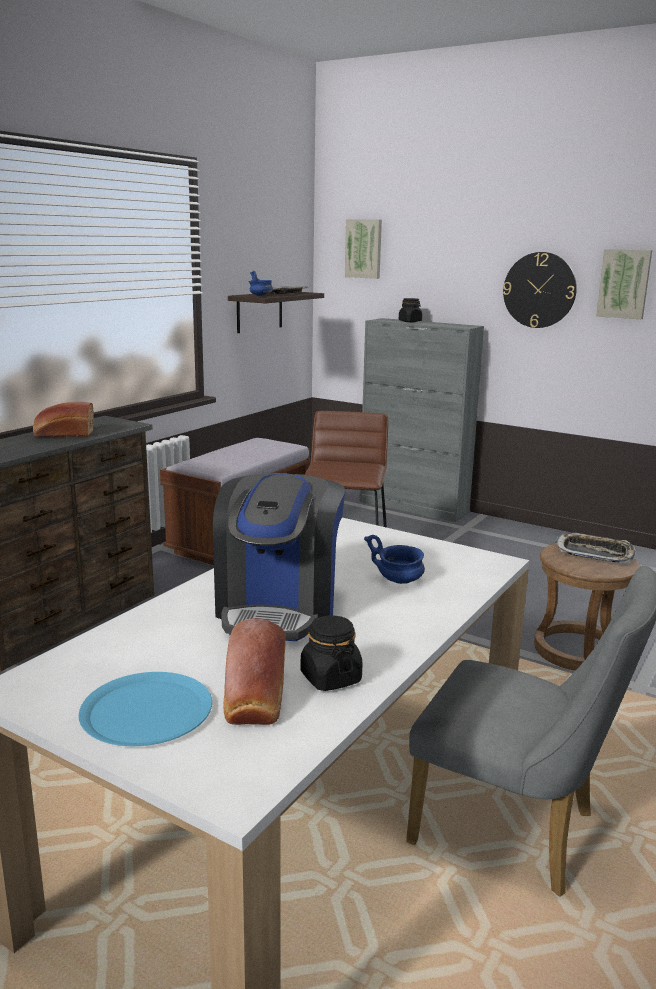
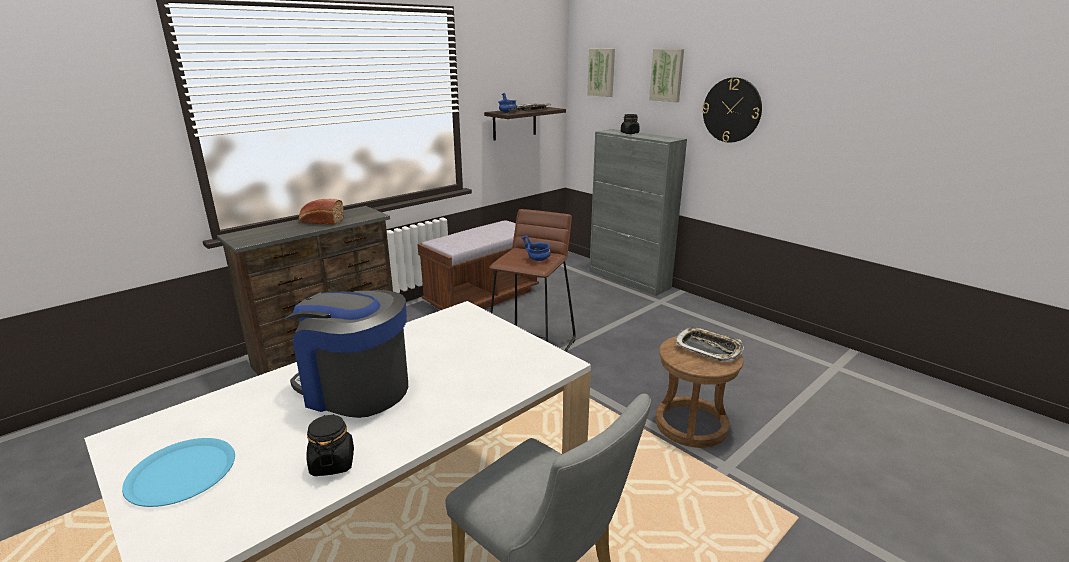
camera: 15 degrees right, 5 degrees up
coffee machine [213,473,345,641] -> coffee machine turned 90 degrees clockwise [285,290,408,418]
bread [223,618,286,725] -> none
blue bowl [364,535,425,584] -> blue bowl moved to [521,236,551,261]
picture [596,249,652,319] -> picture moved to [649,49,684,102]

